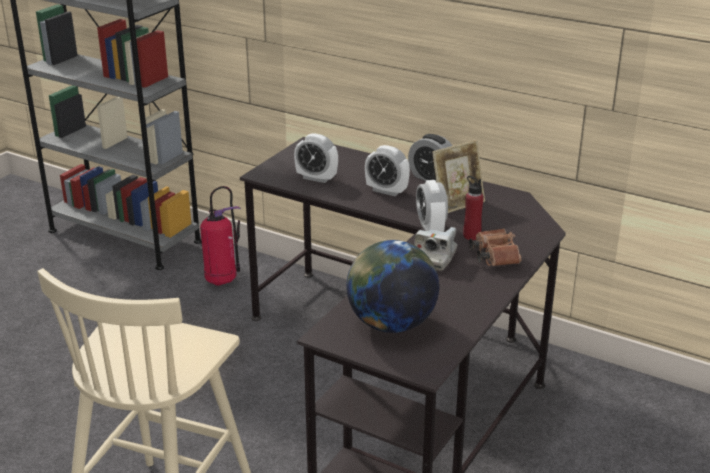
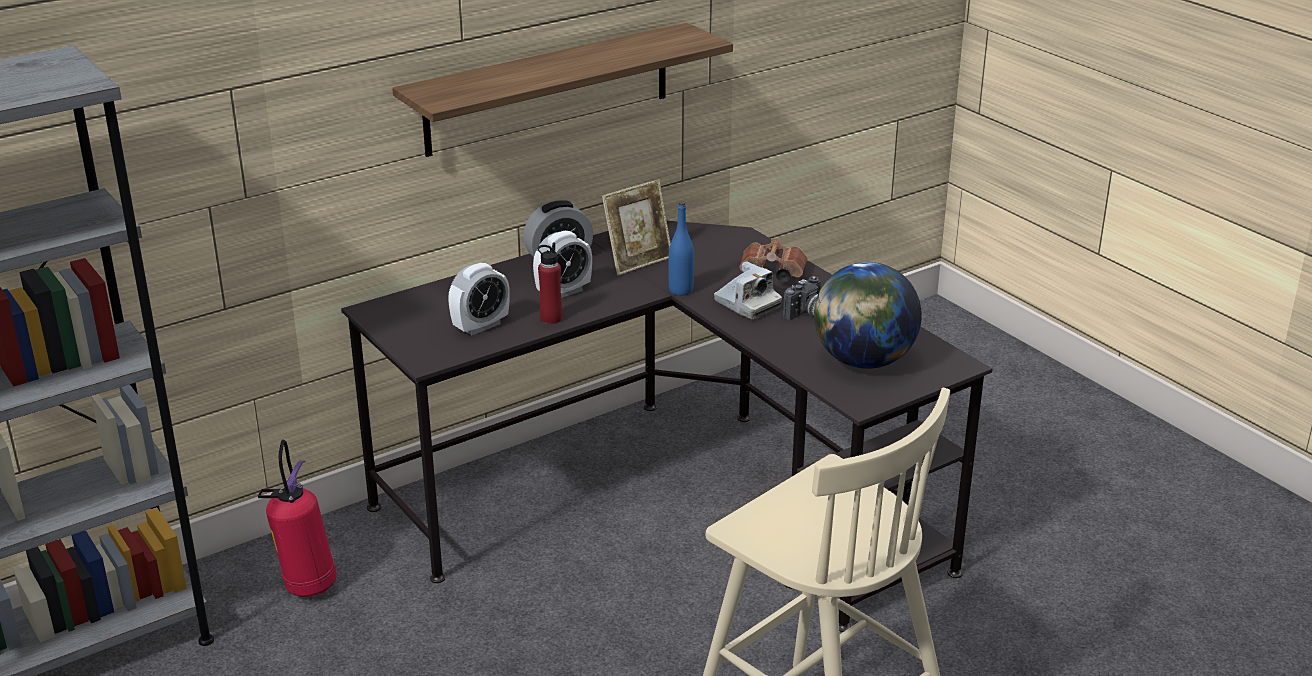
camera: 65 degrees left, 0 degrees up
alarm clock [416,180,448,232] -> blue bottle [668,201,694,296]
picture frame [432,140,485,213] -> picture frame turned 60 degrees clockwise [602,180,671,276]
red bottle [463,176,484,240] -> red bottle moved to [538,243,563,324]
none -> shelf [392,23,733,157]
none -> camera [783,276,821,321]

